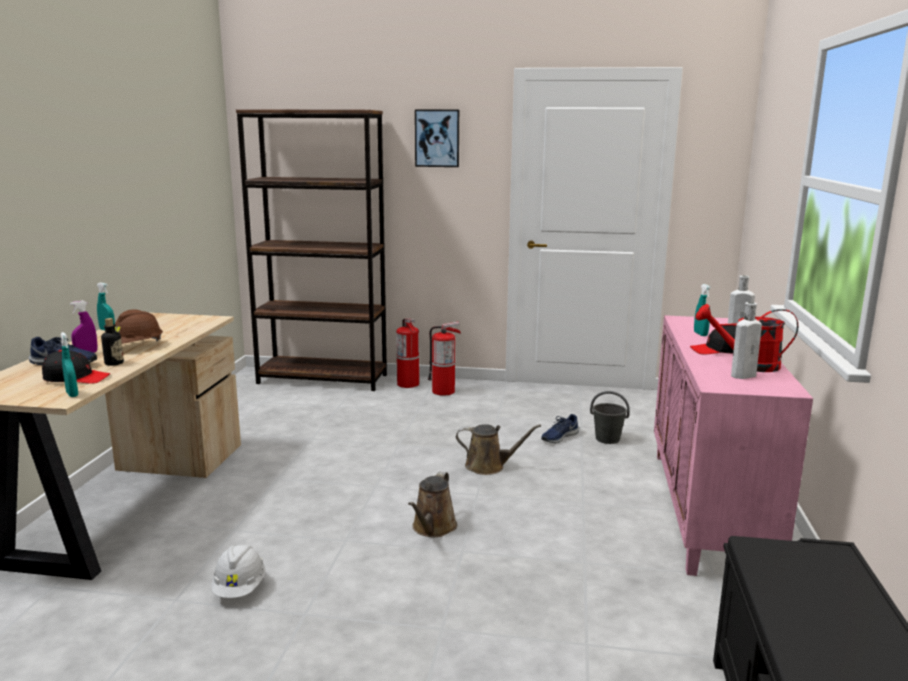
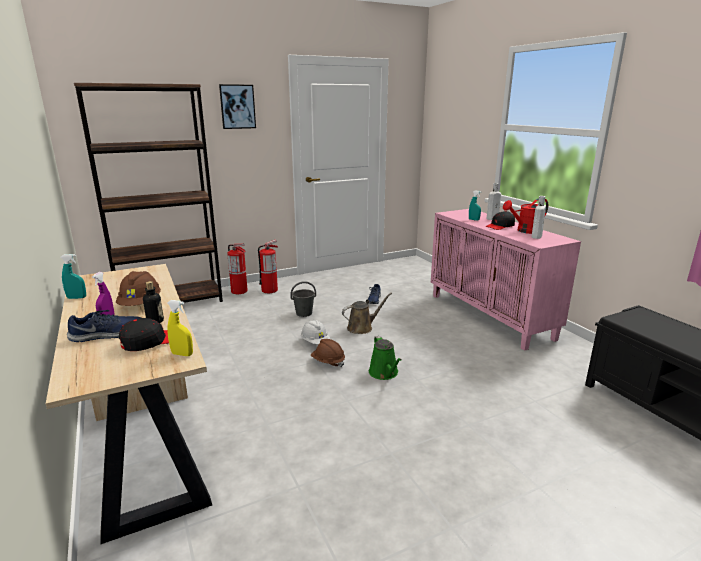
camera: 35 degrees left, 5 degrees up
turquoise spray bottle [60,332,78,397] -> yellow spray bottle [167,300,193,356]
white hard hat [212,545,266,598] -> white hard hat moved to [301,320,330,344]
brown watering can [408,472,457,537] -> green watering can [369,336,402,380]
grey bucket [590,391,630,444] -> grey bucket moved to [290,281,316,317]
none -> brown hard hat [311,339,345,367]

